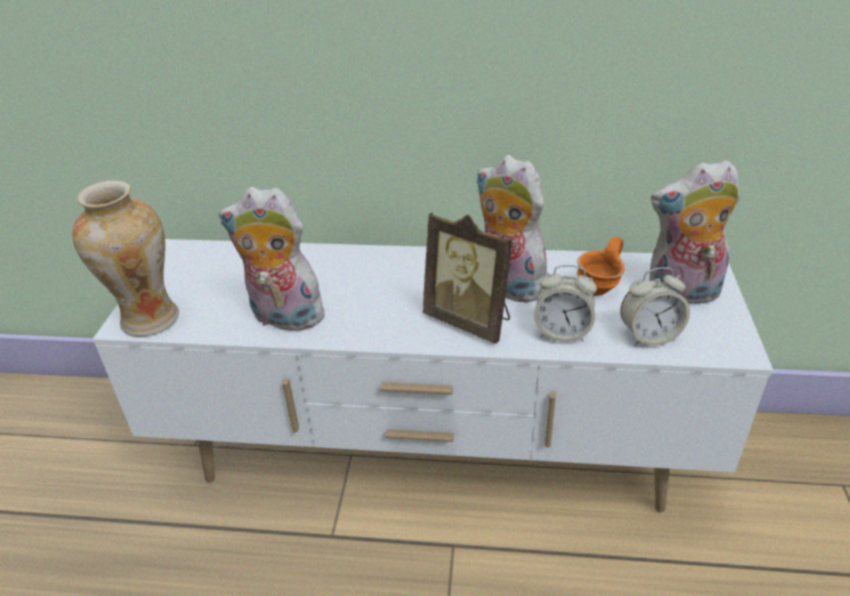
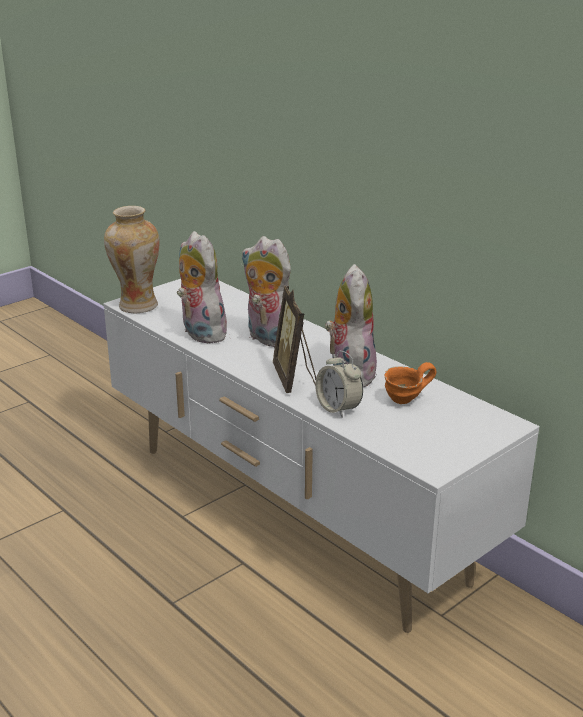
camera: 40 degrees right, 10 degrees down
alarm clock [620,267,690,346] -> none
plush toy [649,160,740,304] -> plush toy moved to [241,236,291,347]

